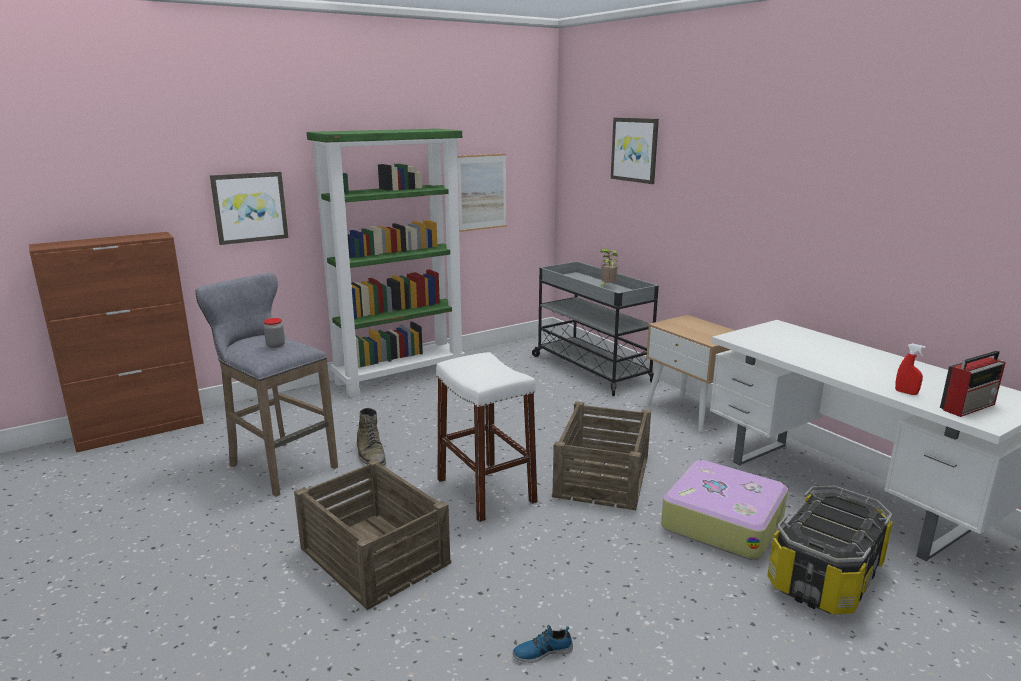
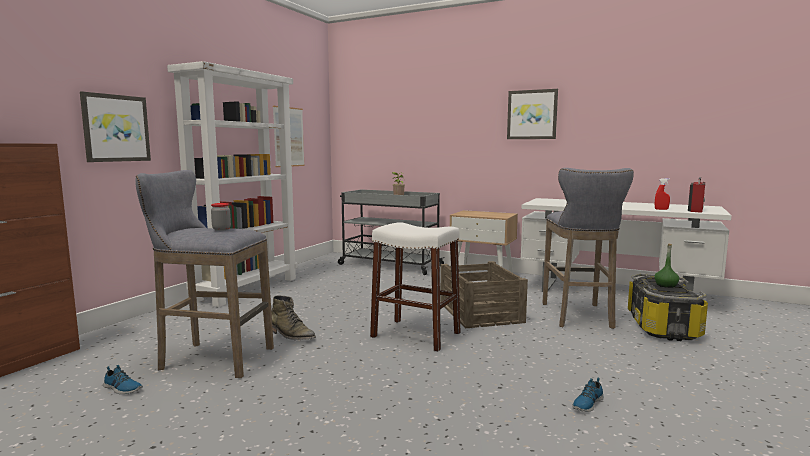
camera: 30 degrees left, 10 degrees down
crate [294,458,451,610] -> none
green bookcase [307,129,465,397] -> white bookcase [167,61,298,307]
picture [611,117,659,184] -> picture moved to [507,89,558,139]
suitcase [661,460,788,560] -> grey stool [542,168,634,329]
none -> shoe [103,365,143,394]
none -> green bottle [654,244,680,288]

